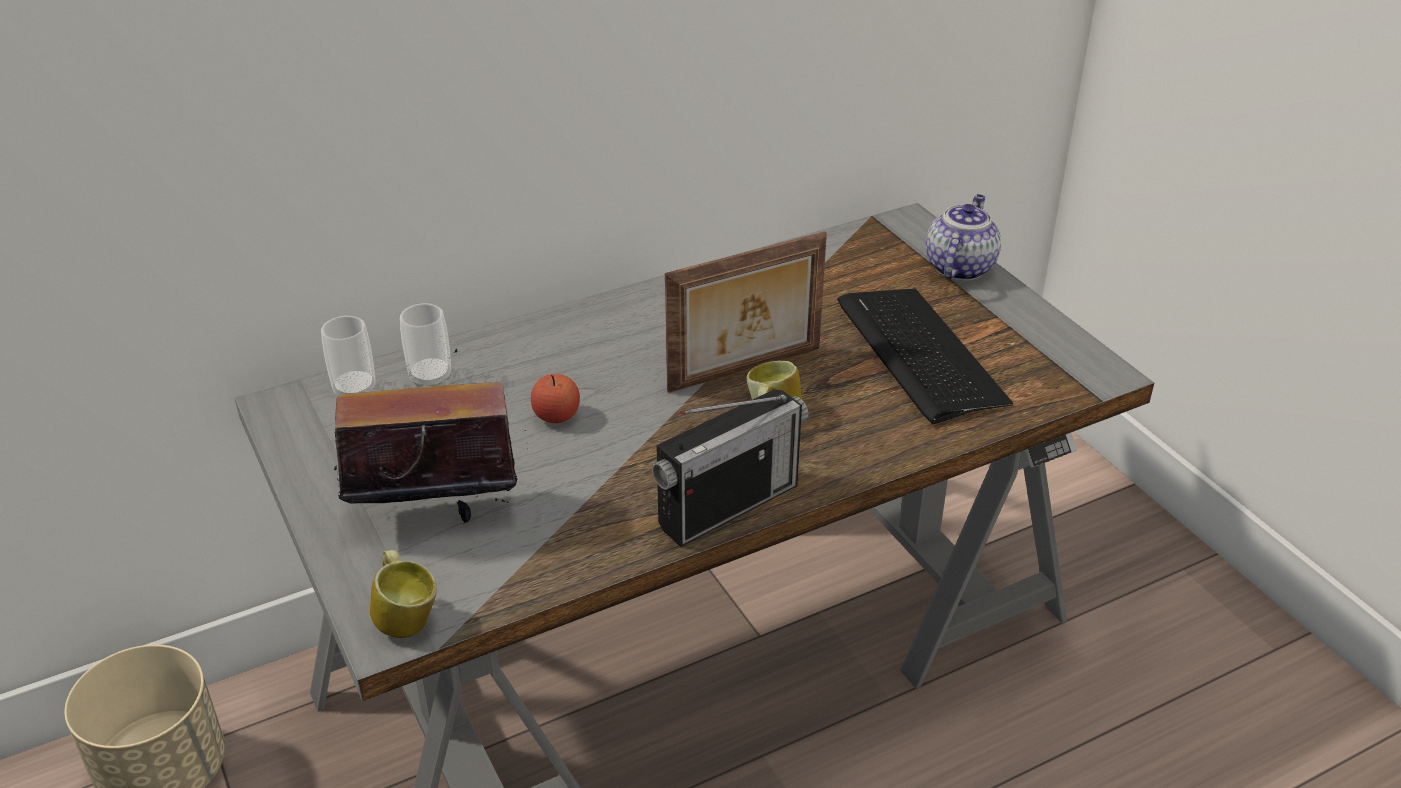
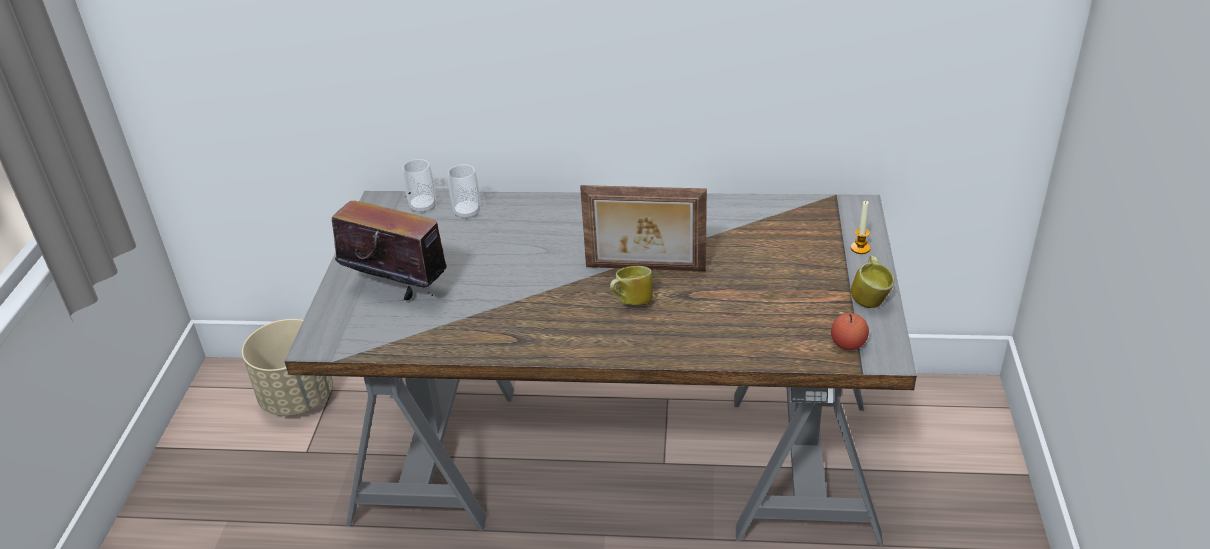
camera: 35 degrees right, 0 degrees up
mug [370,550,437,638] -> mug moved to [851,256,894,308]
apple [531,374,580,423] -> apple moved to [831,313,869,350]
radio [652,390,809,547] -> none
keyboard [837,289,1013,424] -> none
teapot [926,194,1001,281] -> candle [851,201,871,254]

